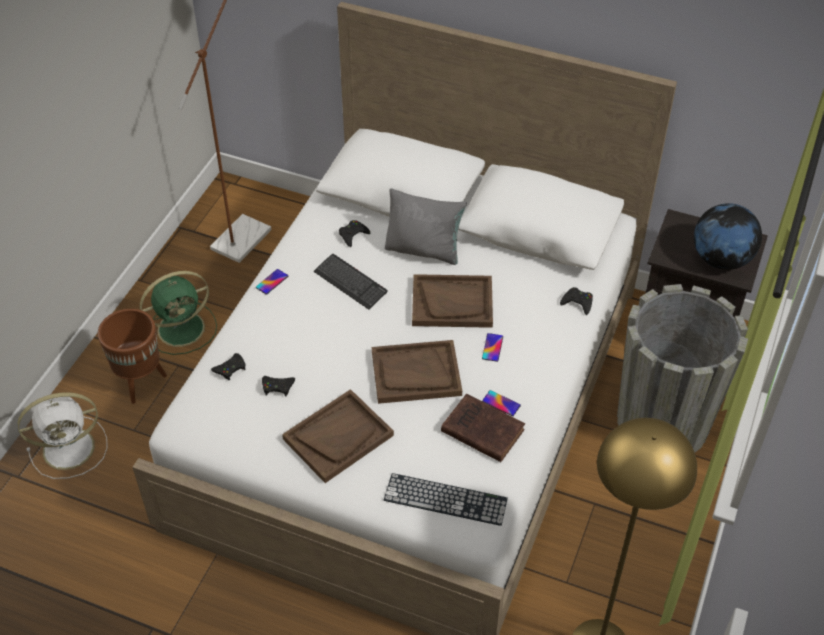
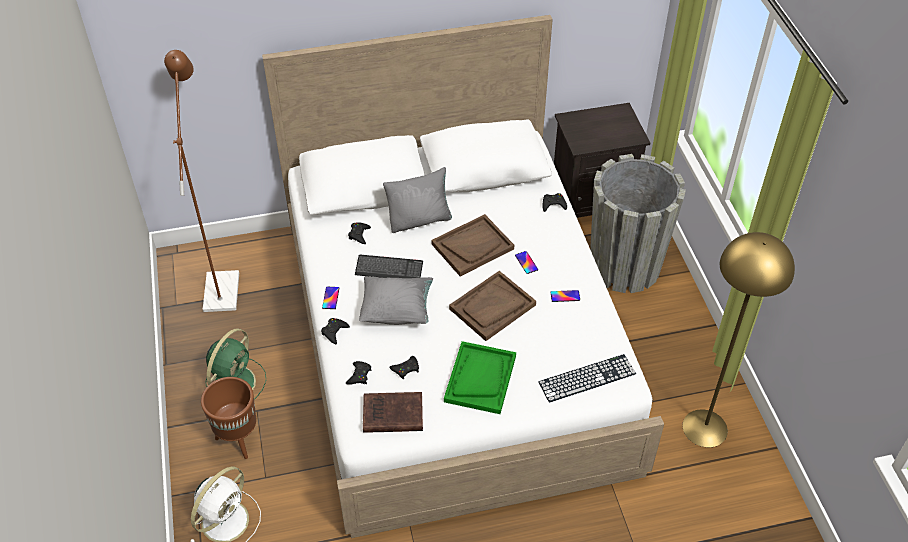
camera: 35 degrees left, 0 degrees up
brown tray [282,389,394,483] -> green tray [444,341,516,414]
brown book [441,394,525,462] -> brown book moved to [363,392,423,433]
globe [694,203,762,270] -> none
none -> black game controller [321,318,350,344]
none -> grey pillow [359,276,433,325]

